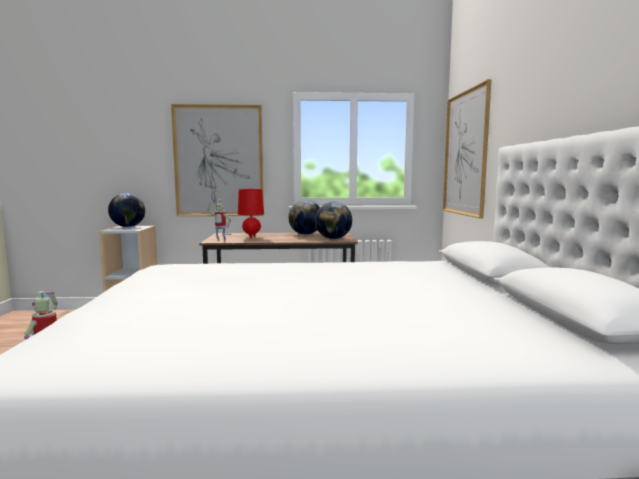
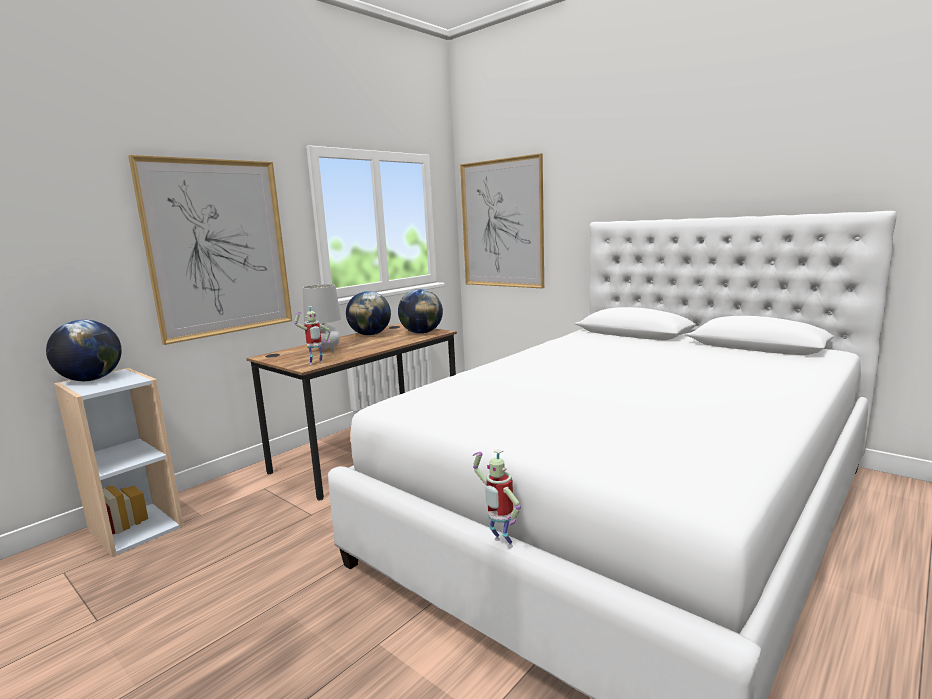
camera: 45 degrees left, 5 degrees up
red table lamp [238,189,264,238] -> grey table lamp [303,284,341,353]

